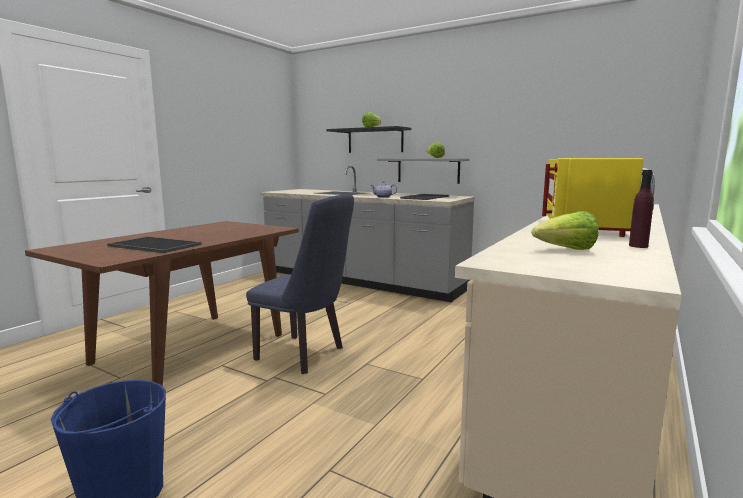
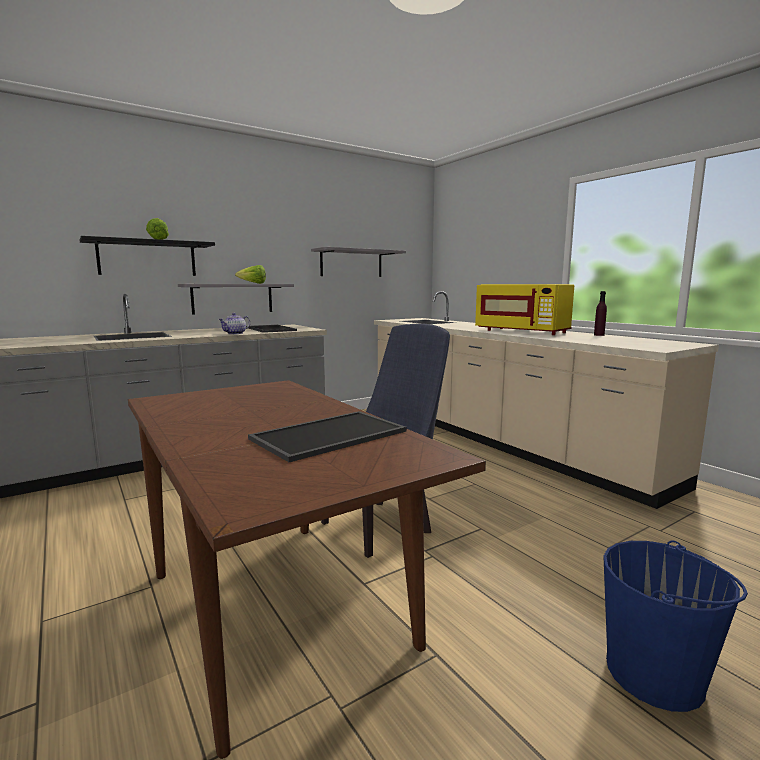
camera: 65 degrees left, 0 degrees up
lettuce [532,211,599,250] -> none
none -> grey shelf [311,247,406,277]

